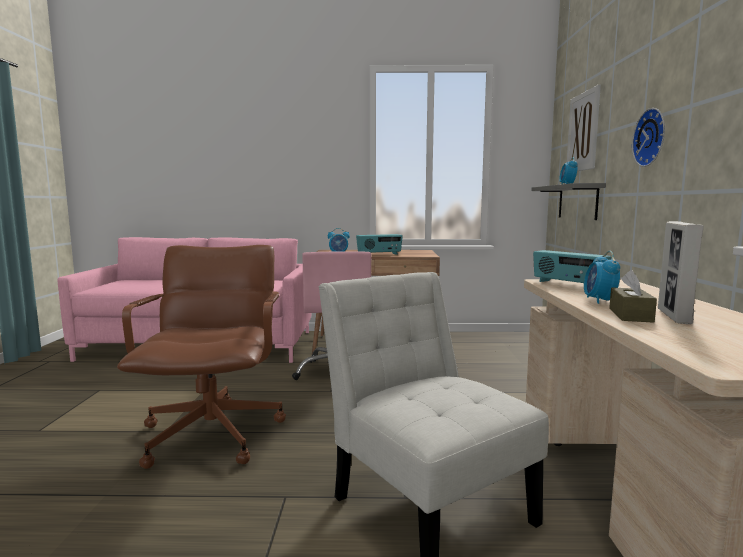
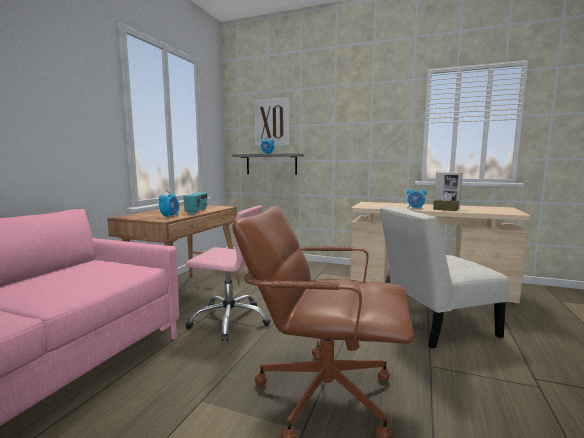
camera: 70 degrees left, 0 degrees up
radio [533,250,611,283] -> none
wall clock [632,108,665,167] -> none

